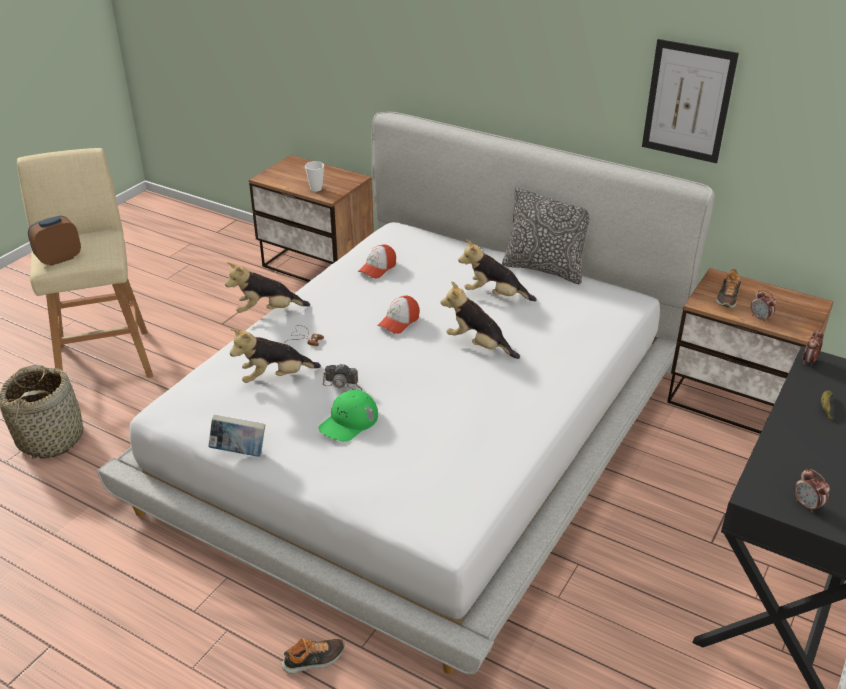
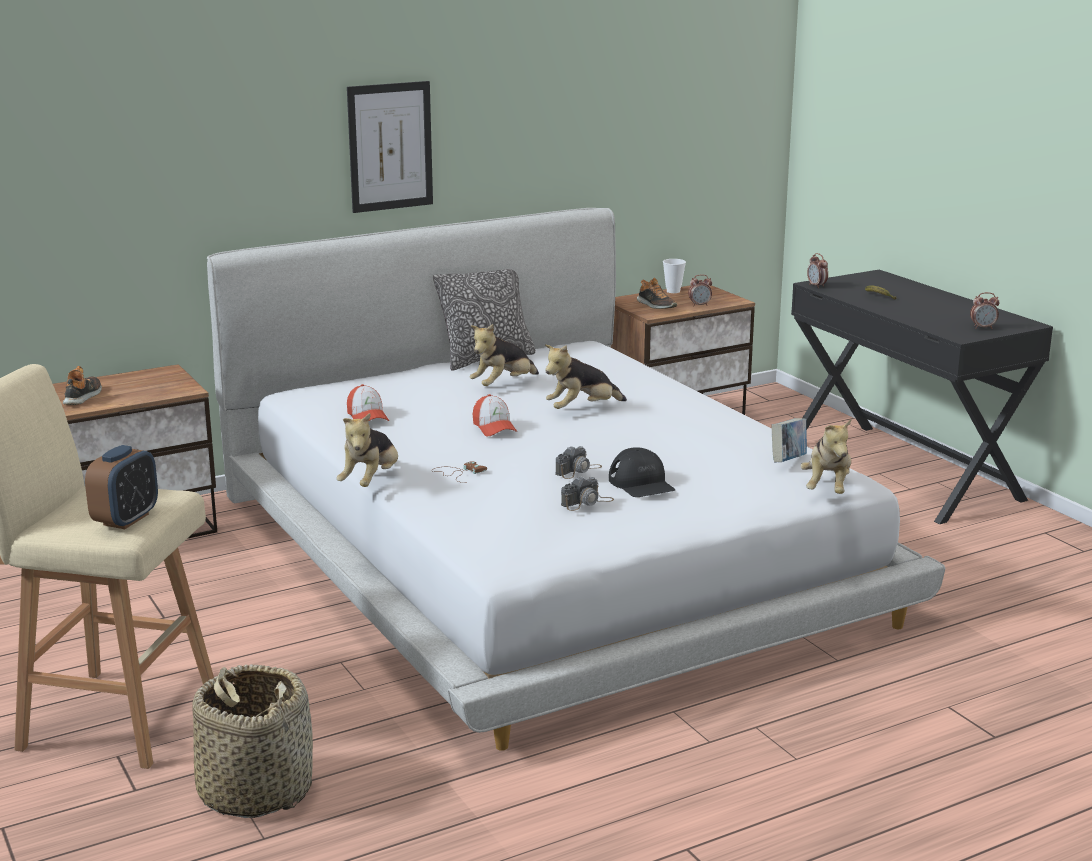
camera: 60 degrees left, 15 degrees down
alarm clock [28,216,81,266] -> alarm clock turned 150 degrees counterclockwise [85,445,158,529]
book [209,415,265,457] -> book moved to [771,418,807,462]
plush toy [230,329,321,383] -> plush toy moved to [801,419,851,494]
shoe [282,638,345,674] -> shoe moved to [63,366,102,405]
cup [305,161,324,192] -> cup moved to [663,259,686,293]
green cap [318,390,378,442] -> black cap [609,447,675,497]
picture [642,39,739,163] -> picture moved to [347,81,433,213]
none -> camera [561,476,614,511]

